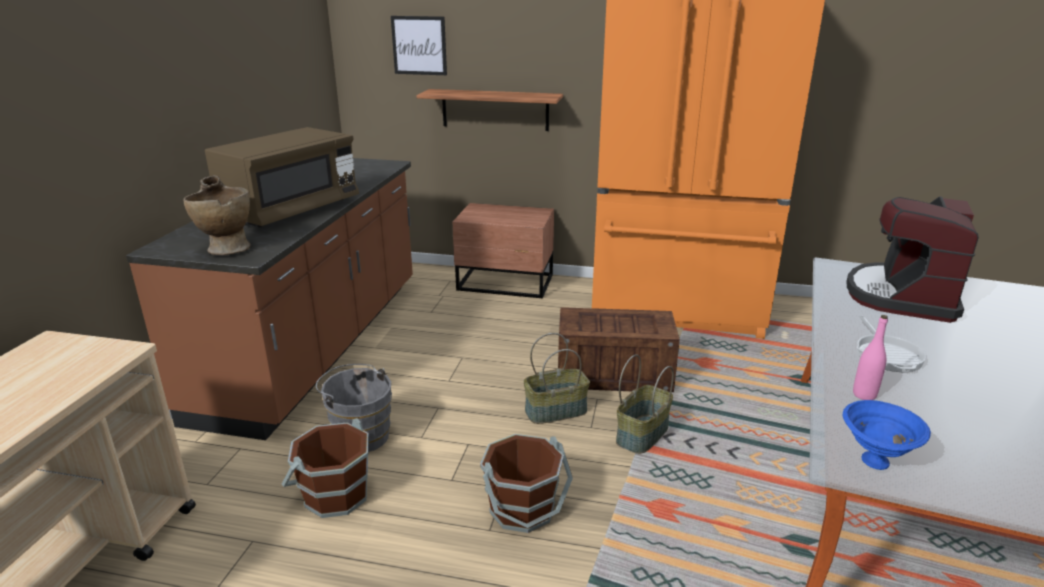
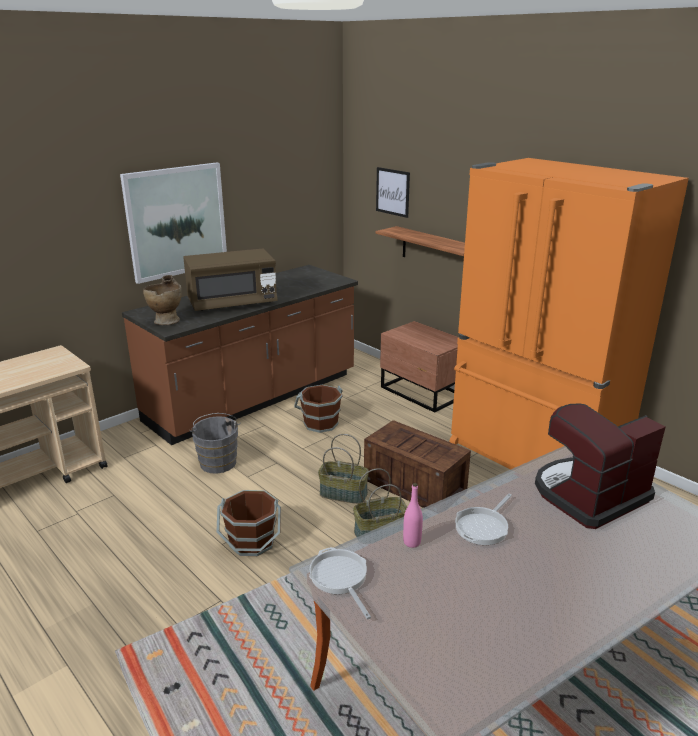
camera: 35 degrees right, 0 degrees up
brown bucket [282,418,369,518] -> brown bucket moved to [294,385,343,433]
blue bowl [843,400,931,470] -> frying pan [309,547,371,619]
none -> picture [120,162,227,284]

